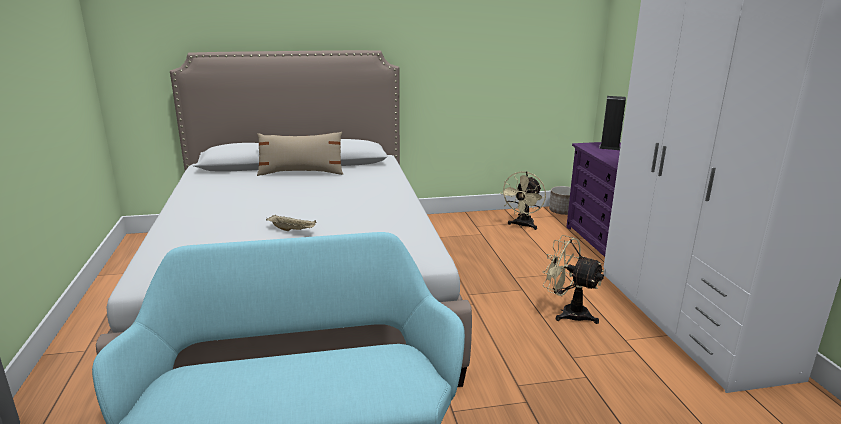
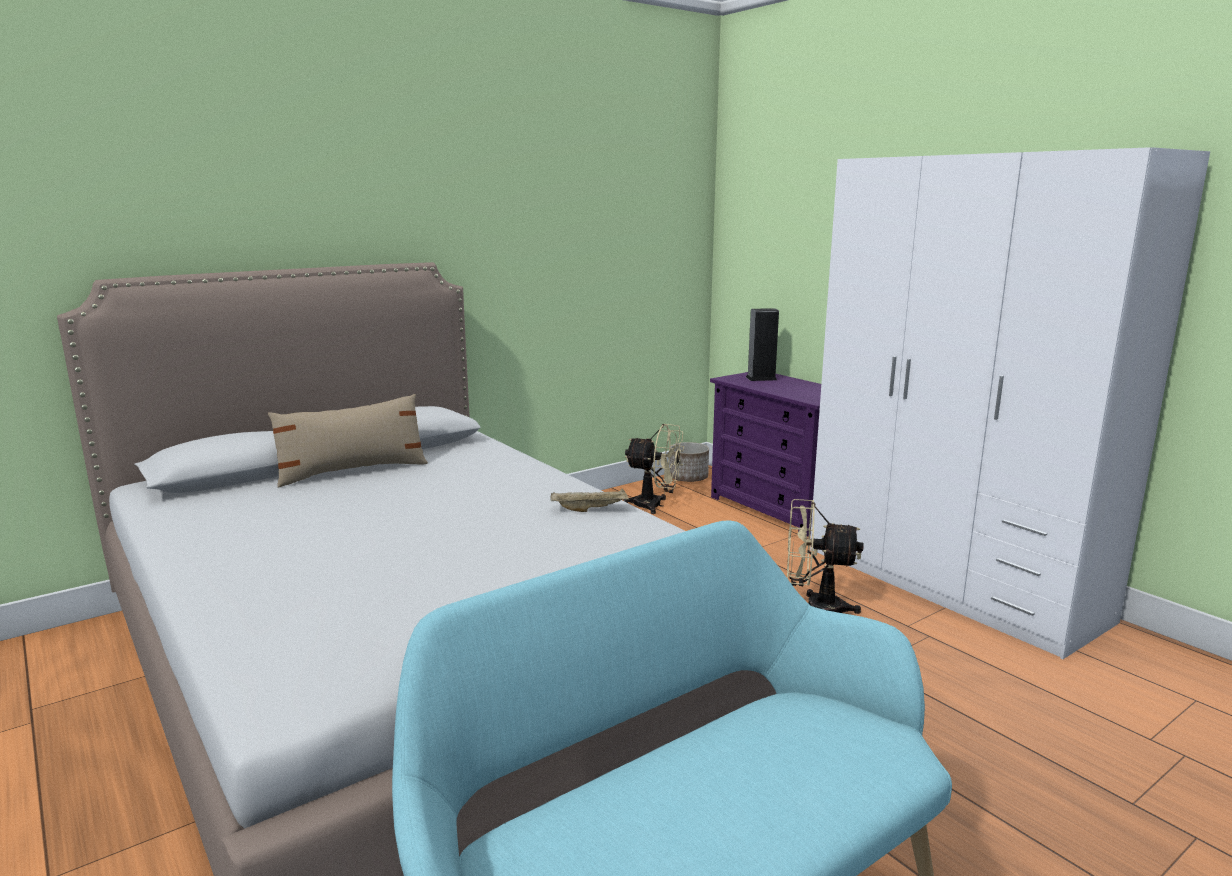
camera: 25 degrees left, 5 degrees down
beige tray [266,215,316,231] -> beige tray moved to [550,488,629,512]
beige fan [500,171,546,230] -> beige fan turned 75 degrees counterclockwise [623,424,684,514]

